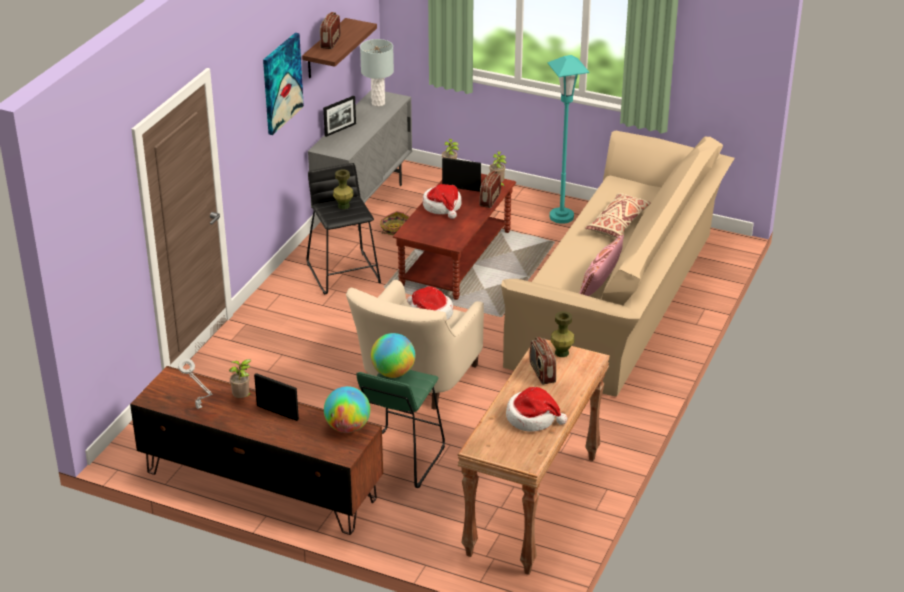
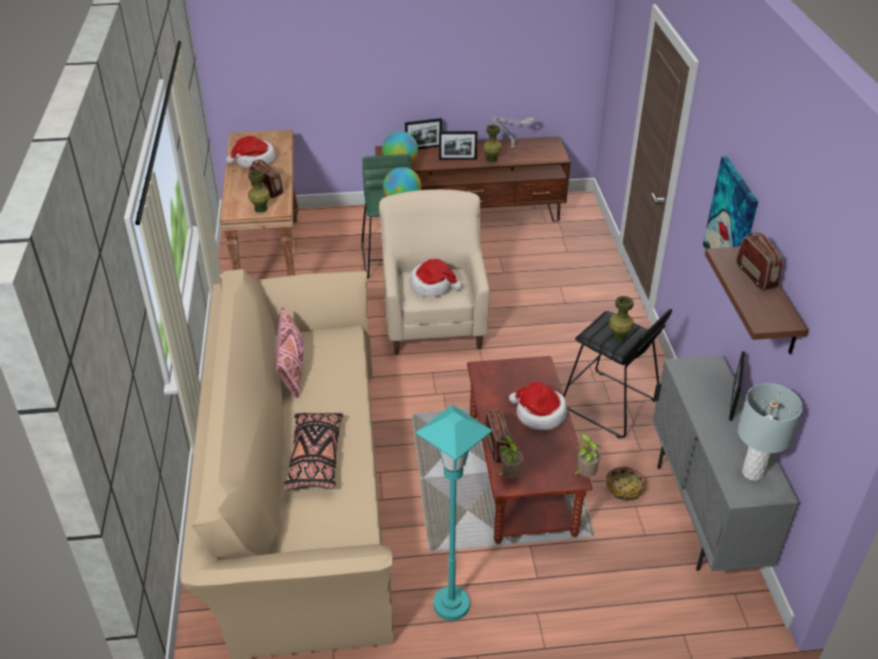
camera: 150 degrees right, 5 degrees up
potted plant [229,359,252,398] -> green vase [483,125,502,162]
picture frame [442,158,481,192] -> picture frame moved to [405,118,442,149]
beige pillow [585,193,651,238] -> black pillow [284,413,343,490]

